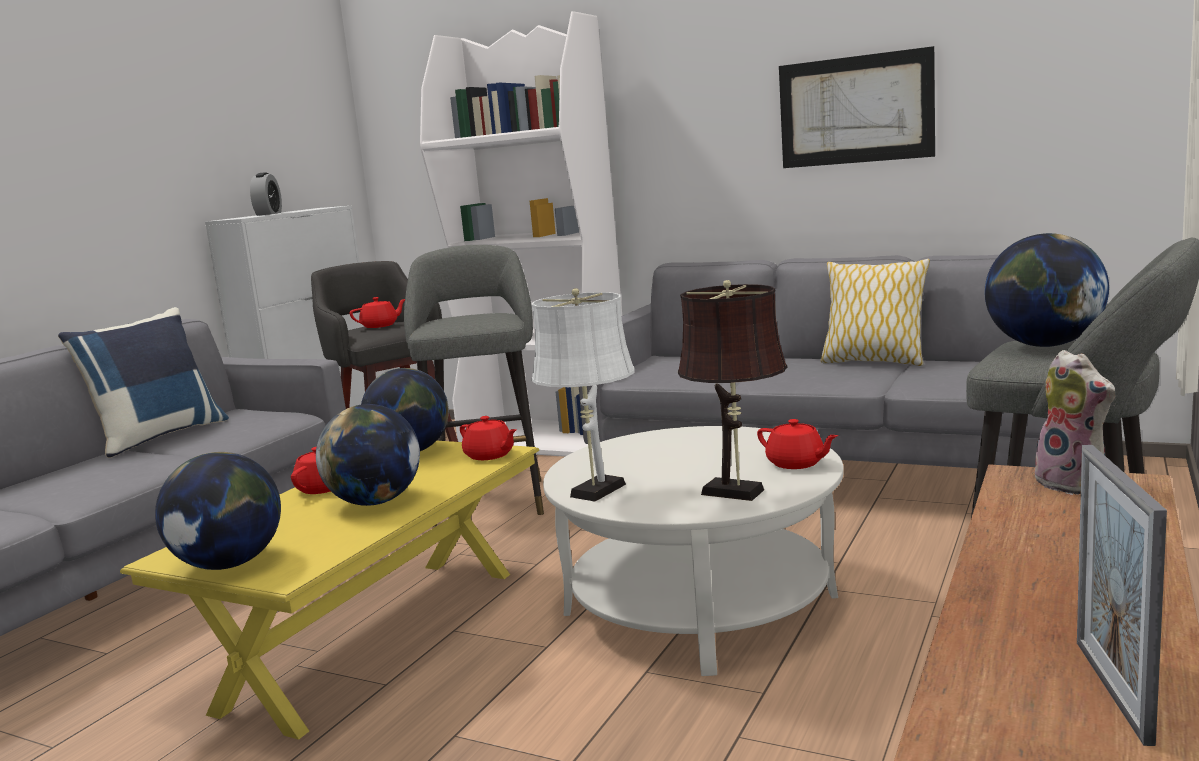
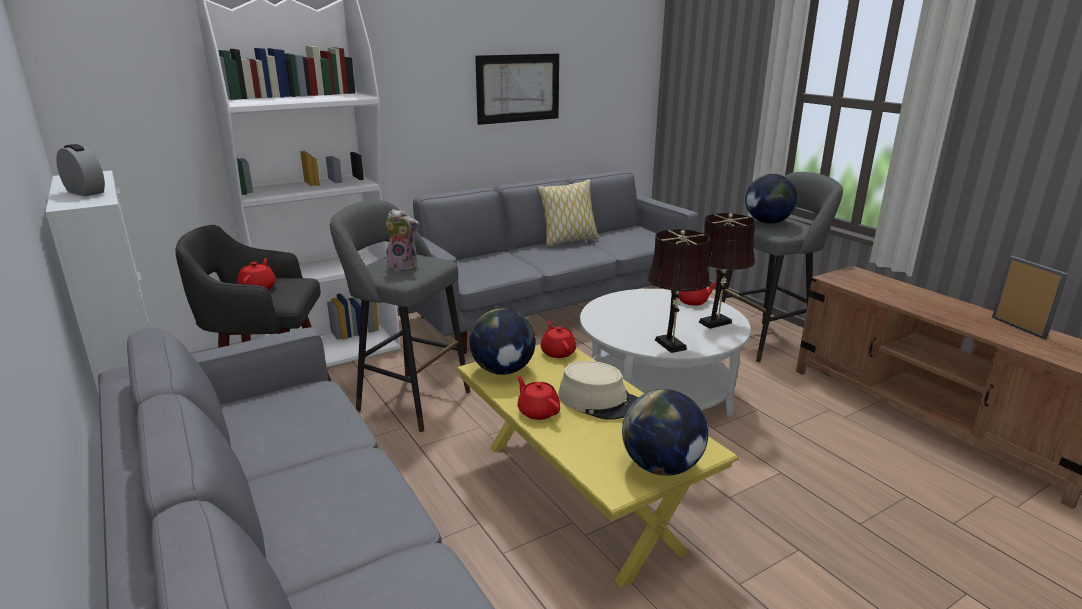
camera: 60 degrees left, 10 degrees up
blue pillow [58,307,229,458] -> none
globe [316,404,420,506] -> beige hat [558,361,639,420]
red teapot [460,416,517,460] -> red teapot turned 90 degrees counterclockwise [540,321,576,358]
white table lamp [531,288,635,502] -> brown table lamp [648,229,710,353]
plush toy [1033,350,1116,495] -> plush toy moved to [386,209,420,271]
picture frame [1077,445,1167,746] -> picture frame turned 150 degrees counterclockwise [992,256,1068,340]

